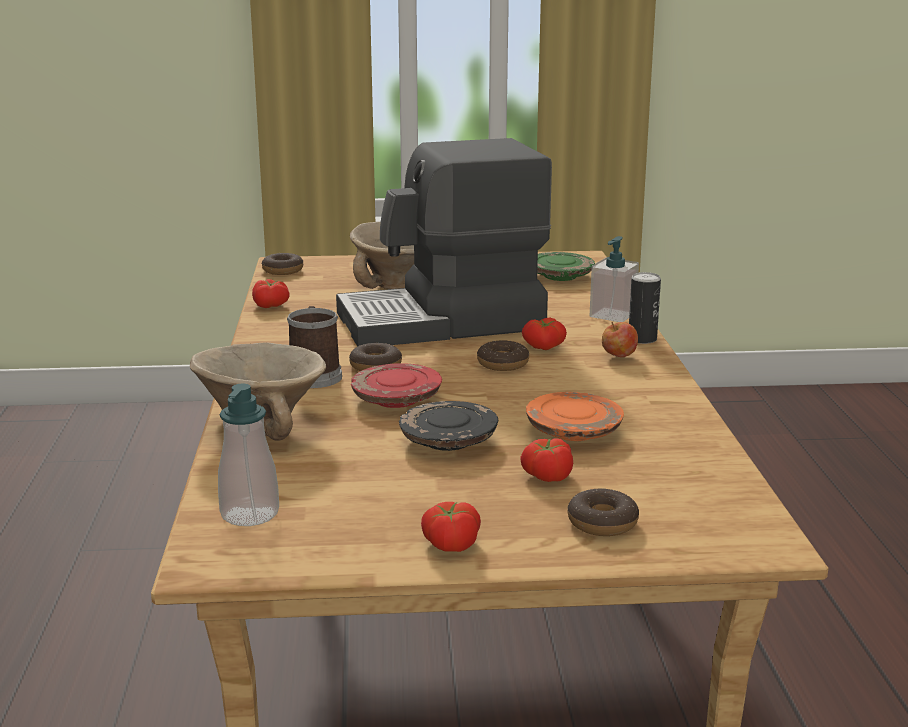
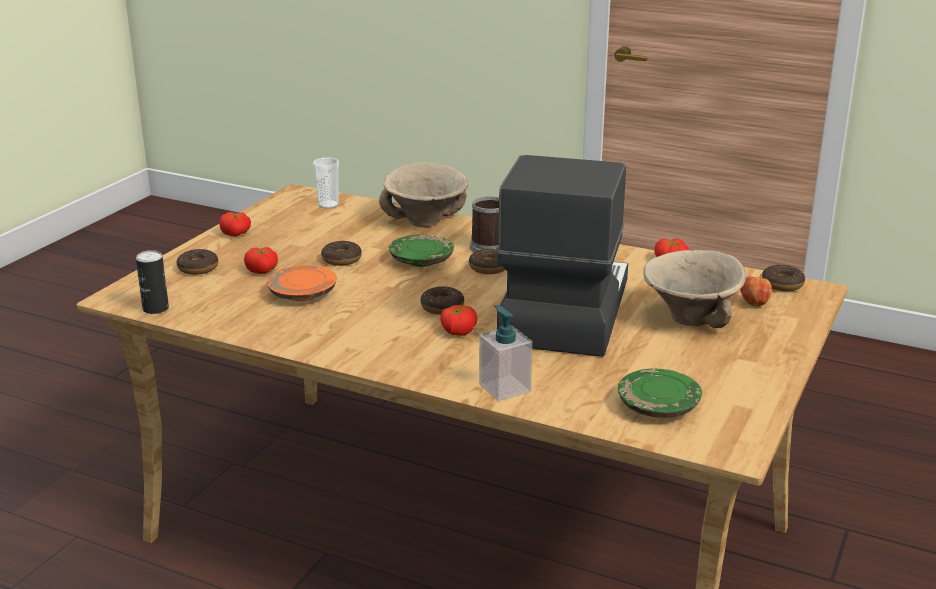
camera: 120 degrees right, 5 degrees up
soap dispenser [218,384,279,526] -> cup [313,157,339,209]
red plate [351,363,442,408] -> green plate [389,235,454,267]
black plate [399,401,498,451] -> donut [321,241,362,266]
apple [602,322,638,357] -> apple moved to [740,274,772,306]
can [629,272,661,344] -> can moved to [136,250,169,314]

